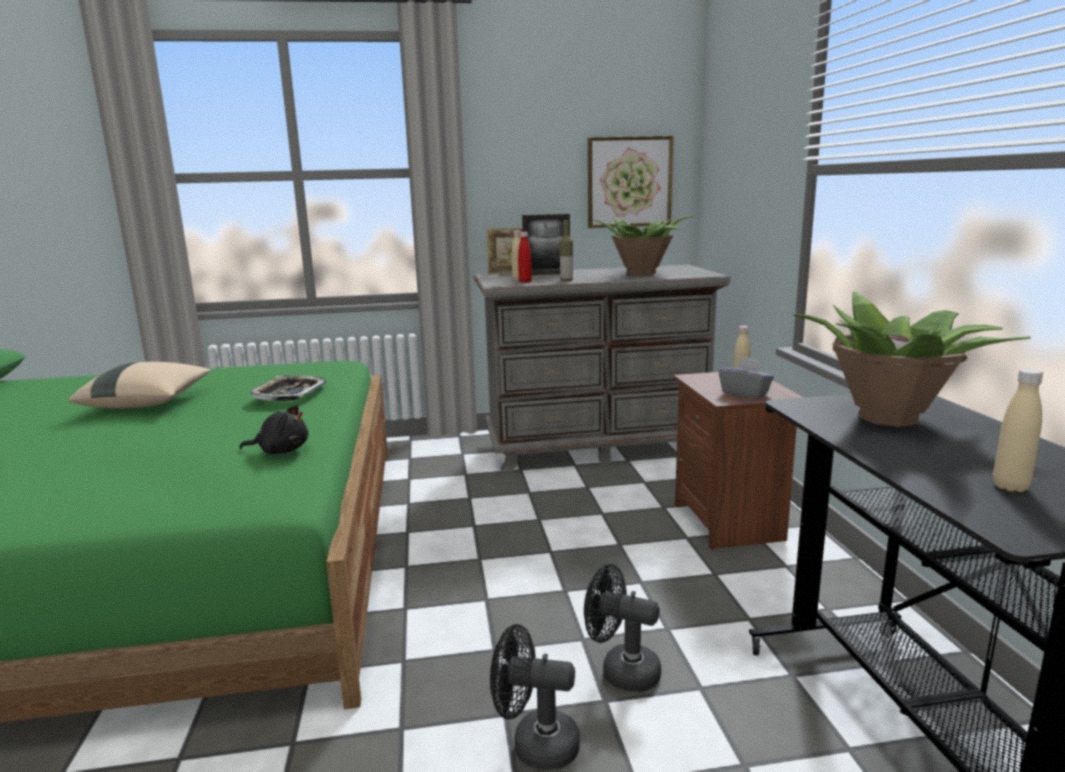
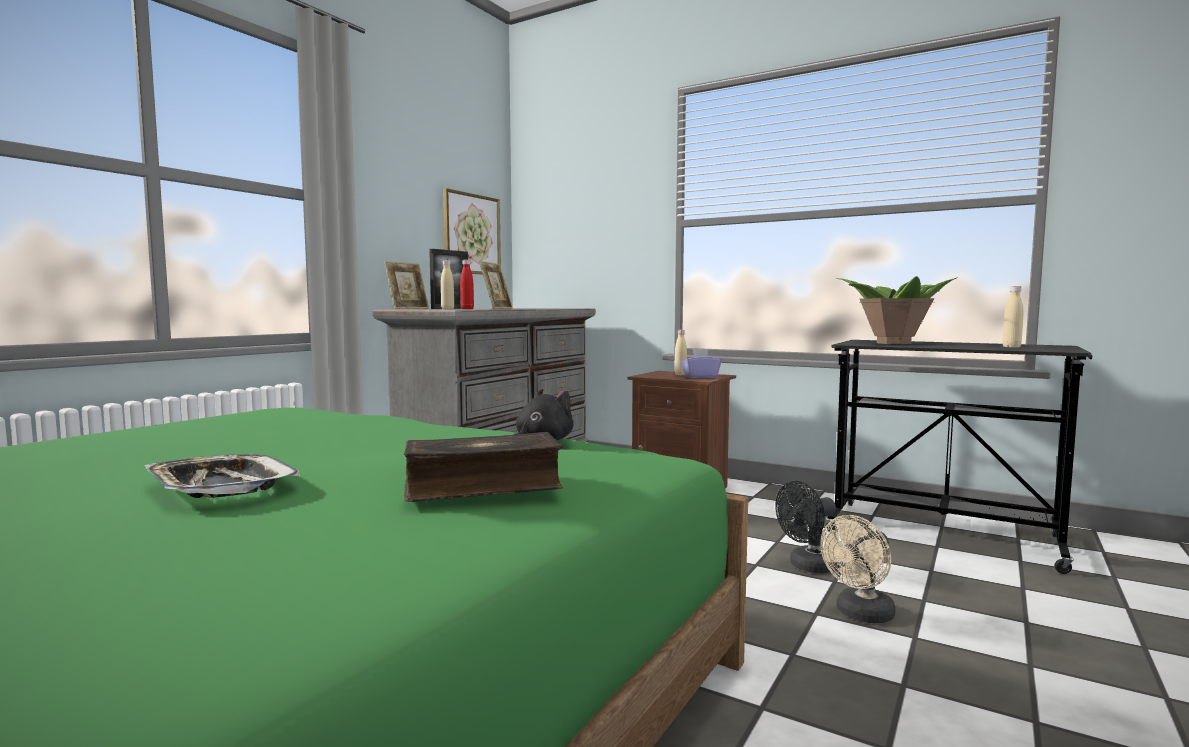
camera: 50 degrees left, 10 degrees down
beige pillow [68,362,211,408] -> none
tray [250,375,327,401] -> tray moved to [144,454,300,498]
black fan [490,624,580,770] -> beige fan [820,515,896,623]
bottle [559,220,573,281] -> picture frame [479,261,513,309]
potted plant [594,215,695,275] -> none
grey tissue box [719,356,774,399] -> purple tissue box [681,349,722,378]
none -> book [404,432,563,502]

